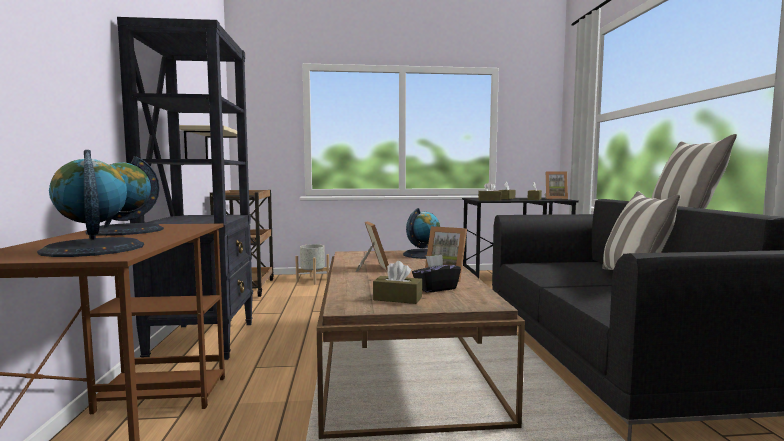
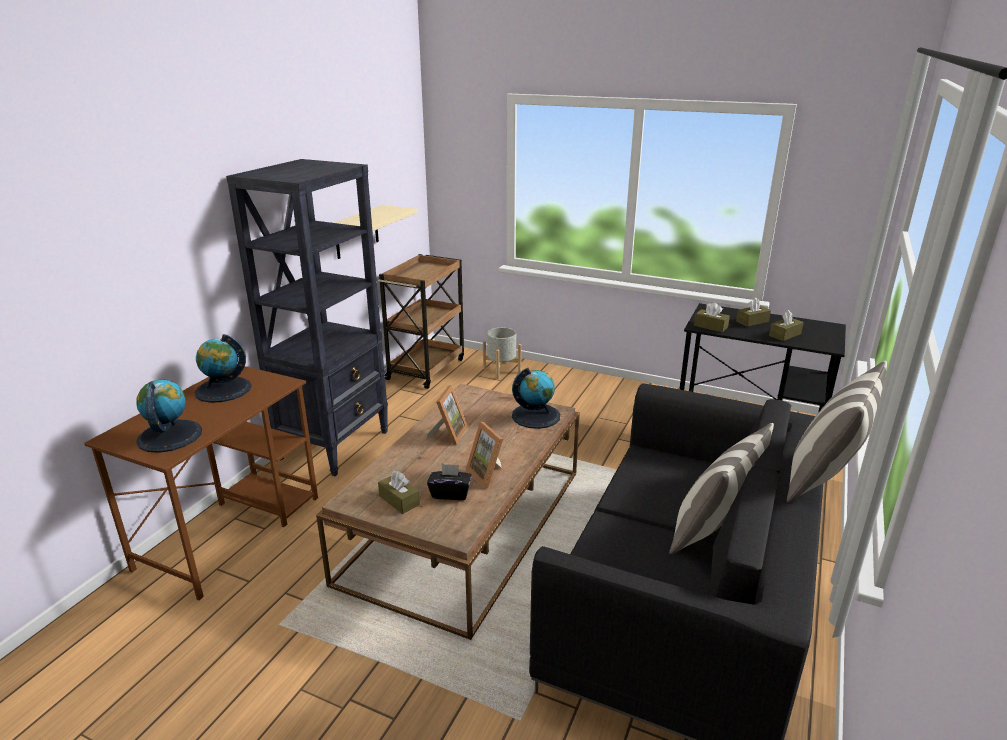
camera: 30 degrees right, 20 degrees up
picture frame [544,171,568,200] -> none

